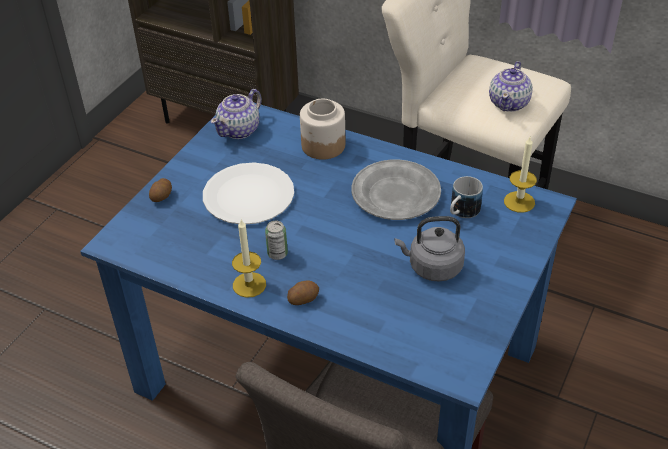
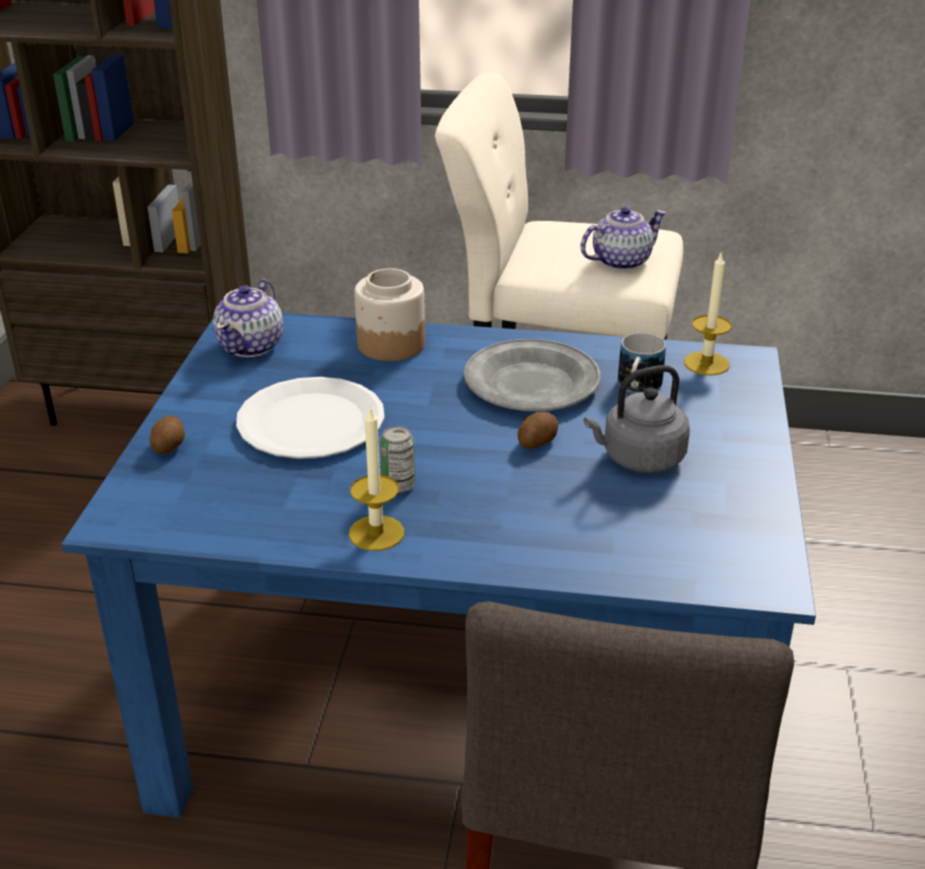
camera: 20 degrees left, 10 degrees down
potato [287,280,319,305] -> potato moved to [518,412,558,449]
teapot [489,61,533,112] -> teapot turned 120 degrees counterclockwise [580,206,667,270]

